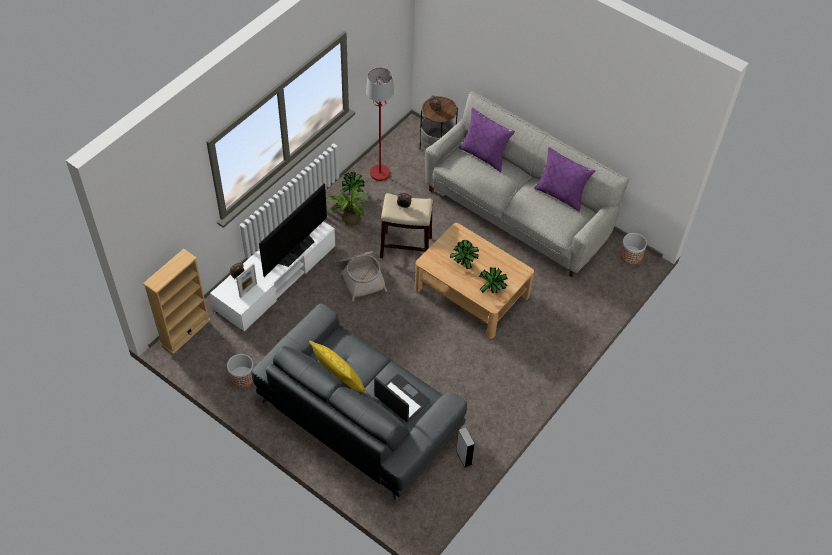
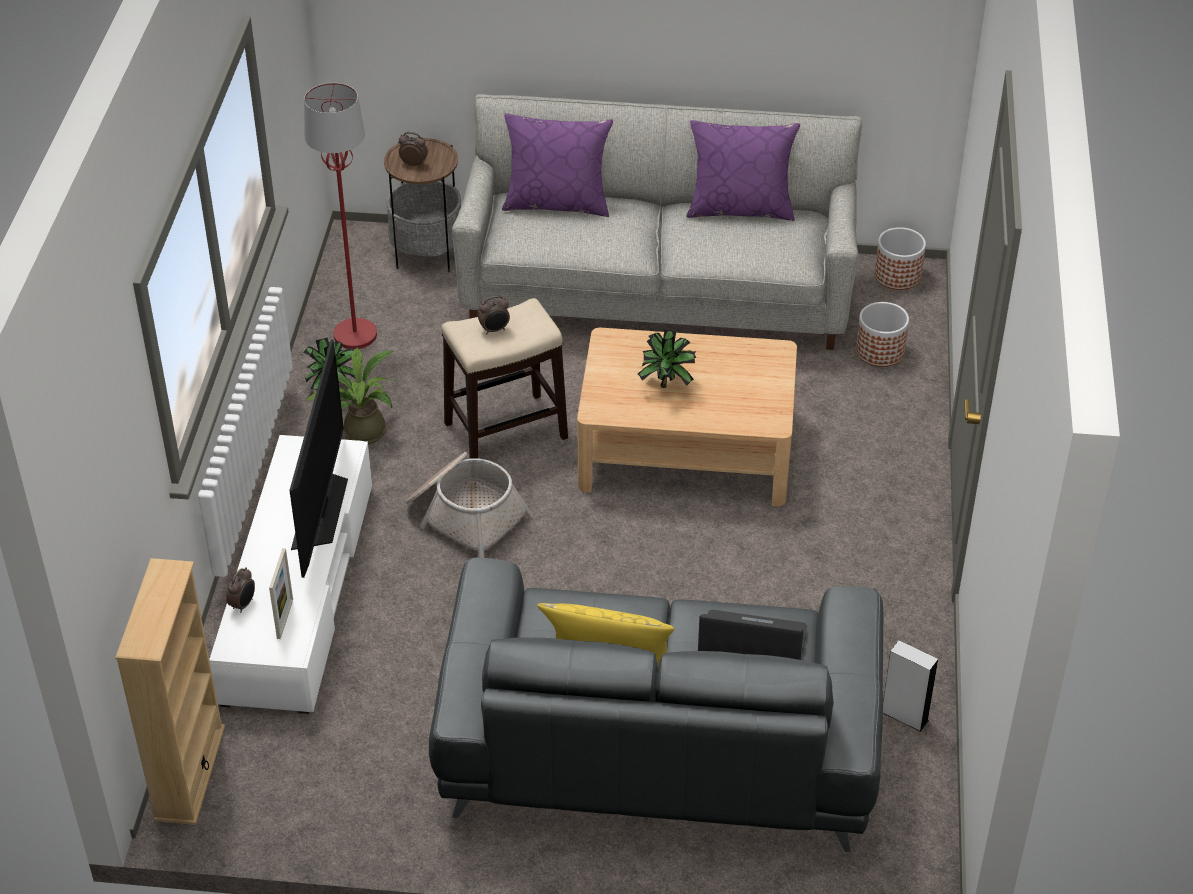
camera: 30 degrees left, 10 degrees down
planter [227,354,254,388] -> planter moved to [856,302,909,367]
potted plant [479,267,508,293] -> none

